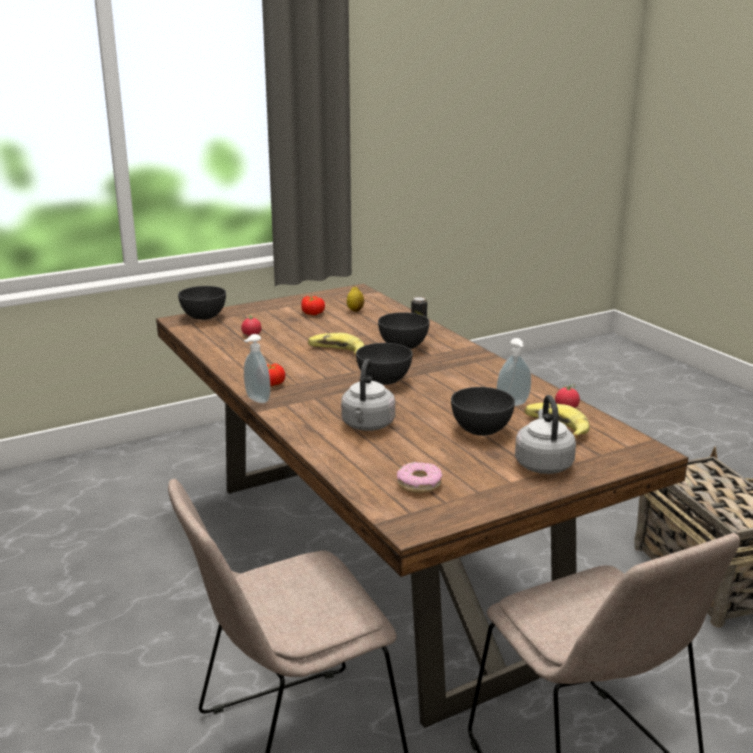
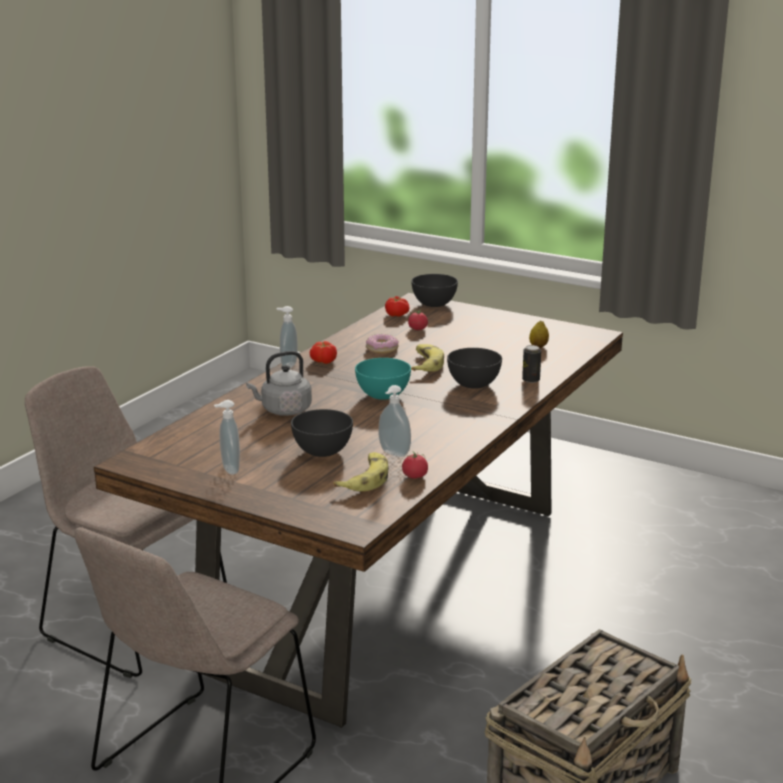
camera: 60 degrees right, 0 degrees up
tomato [301,296,325,315] -> tomato moved to [385,296,410,317]
grey bowl [356,343,413,385] -> turquoise bowl [355,358,411,400]
donut [397,462,442,493] -> donut moved to [366,334,399,354]
grey kettle [515,395,576,474] -> none
none -> soap dispenser [214,400,240,475]

